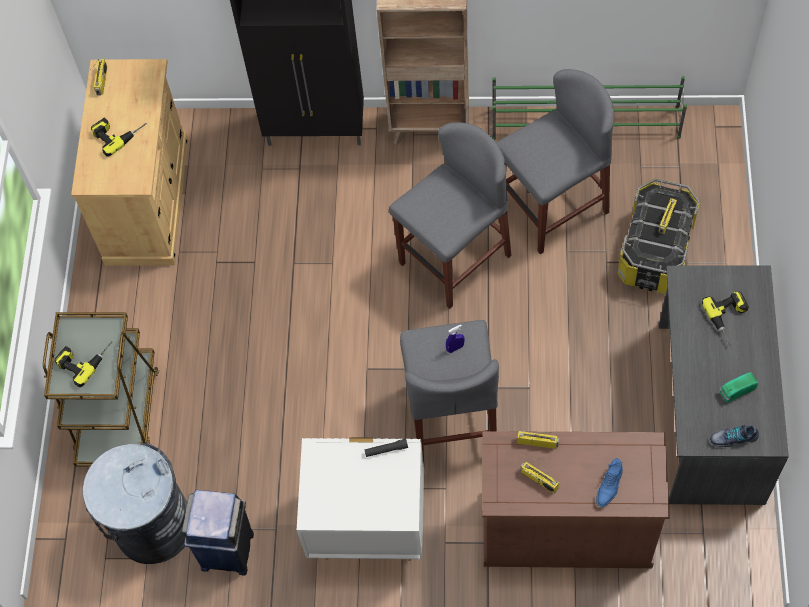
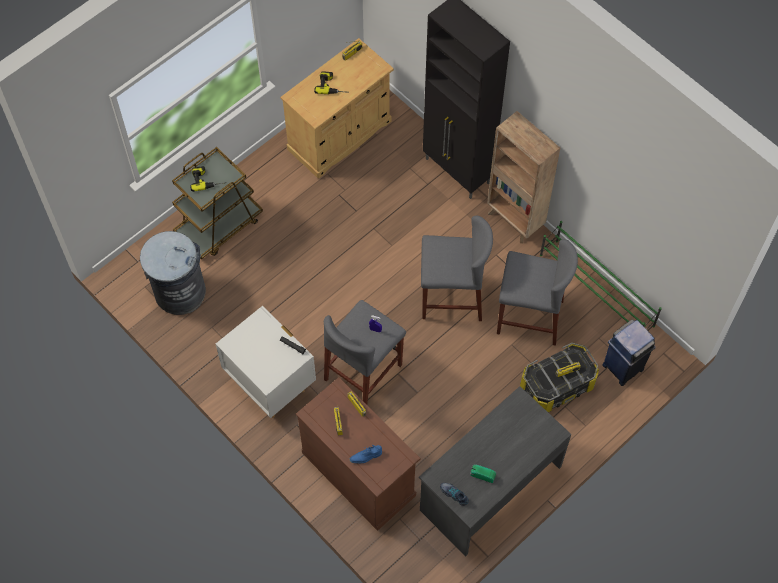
camera: 40 degrees right, 0 degrees up
blue trash can [182,490,254,576] -> blue trash can moved to [602,319,656,386]
power drill [702,291,749,346] -> none

